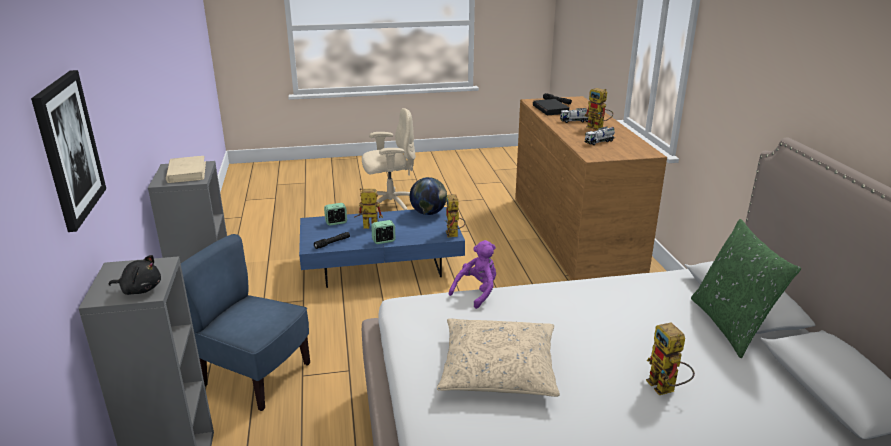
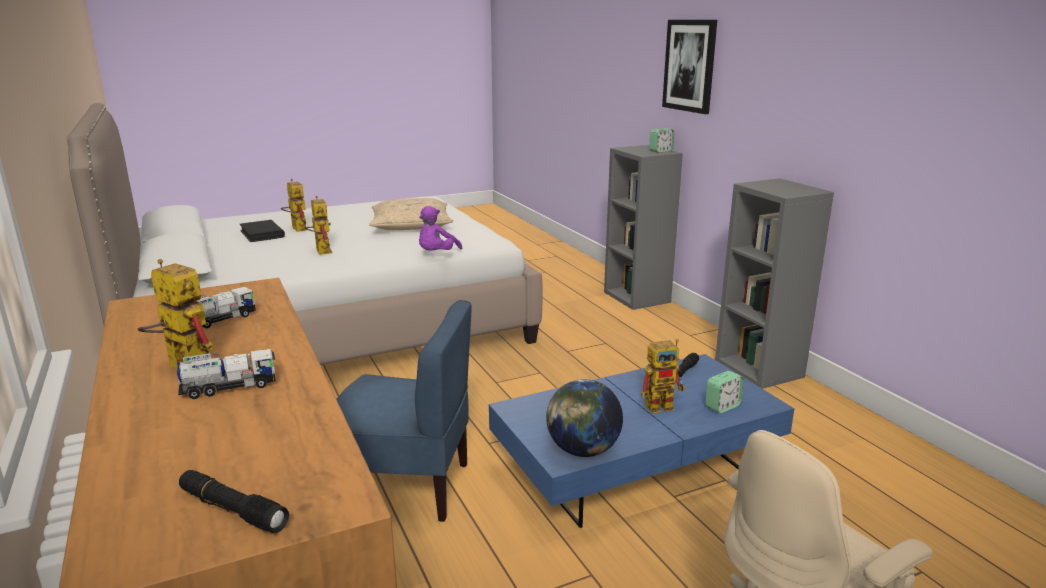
camera: 165 degrees right, 5 degrees down
black plush toy [109,255,161,295] -> none
beige book [166,156,206,183] -> none
blue chair [181,234,310,411] -> blue chair moved to [336,300,472,522]
alarm clock [371,220,395,244] -> alarm clock moved to [650,128,674,153]
toy robot [445,194,466,238] -> toy robot moved to [305,196,332,255]
black book [533,99,569,115] -> black book moved to [240,220,285,242]
green pillow [691,219,801,358] -> none

